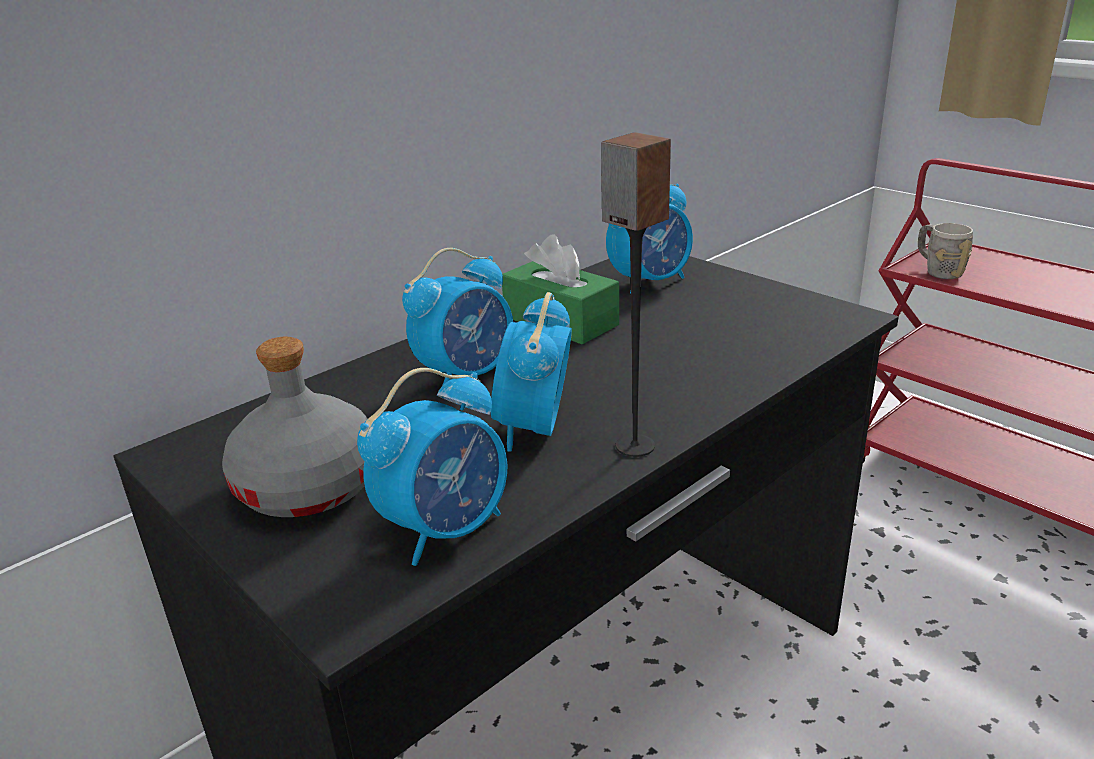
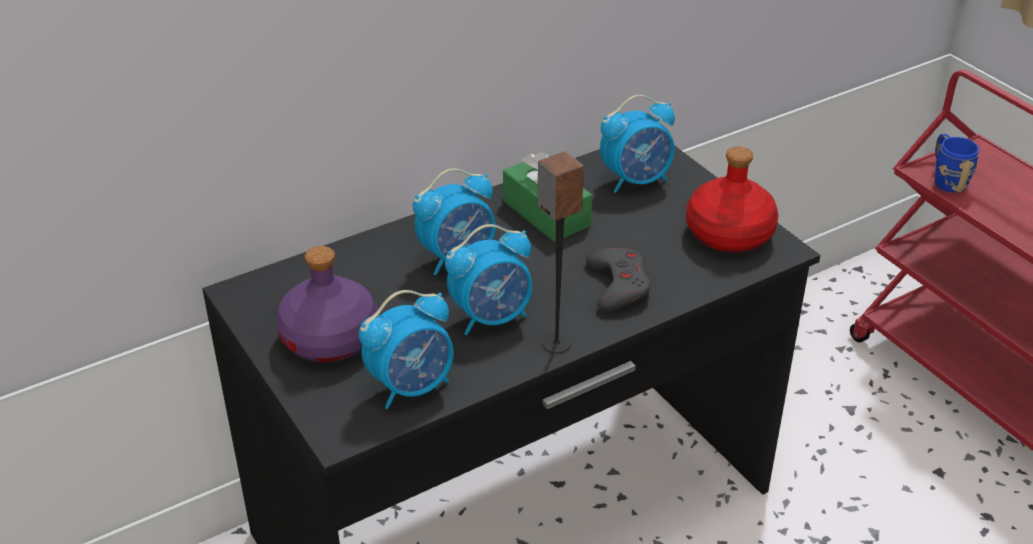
camera: 10 degrees right, 10 degrees up
grey bottle [222,337,367,517] -> purple bottle [276,246,378,362]
alarm clock [491,292,572,452] -> alarm clock turned 135 degrees counterclockwise [445,224,532,335]
grey mug [918,223,973,279] -> blue mug [935,134,979,193]
none -> grey game controller [586,247,651,313]
none -> red bottle [686,146,779,252]

